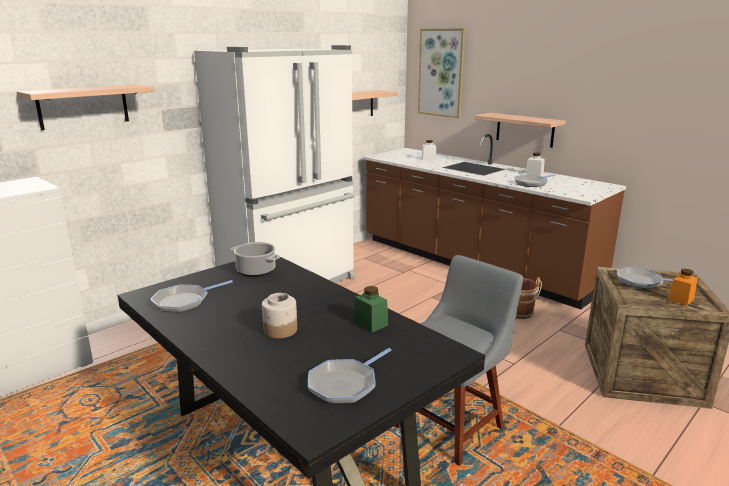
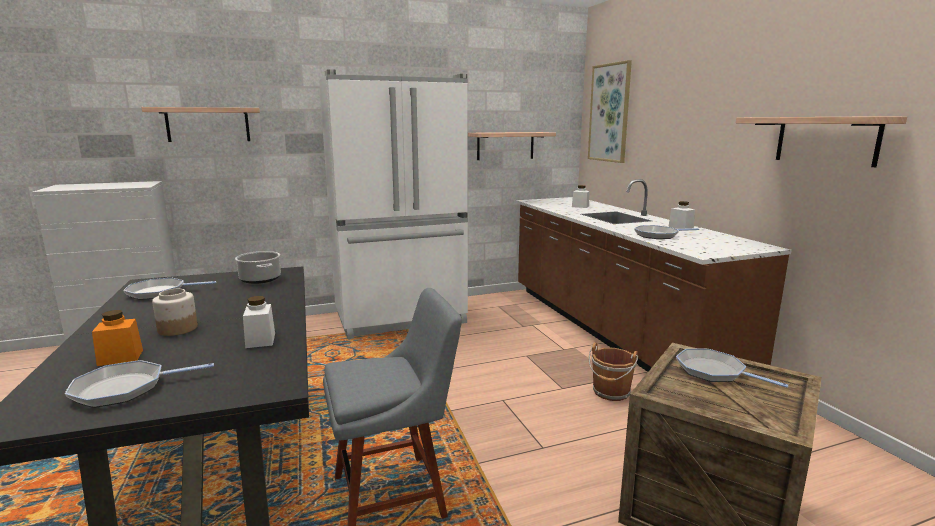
camera: 25 degrees right, 5 degrees down
green jar [354,286,388,333] -> white jar [243,296,275,348]
shelf [474,113,566,148] -> shelf moved to [736,116,907,167]
orange jar [668,269,698,306] -> orange jar moved to [92,310,143,366]

